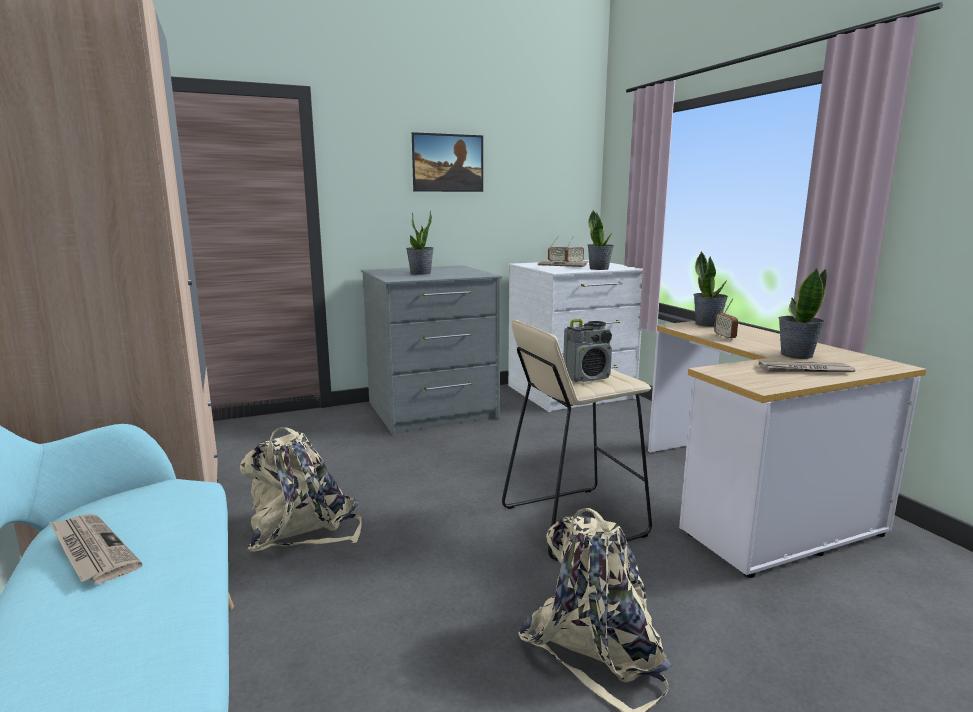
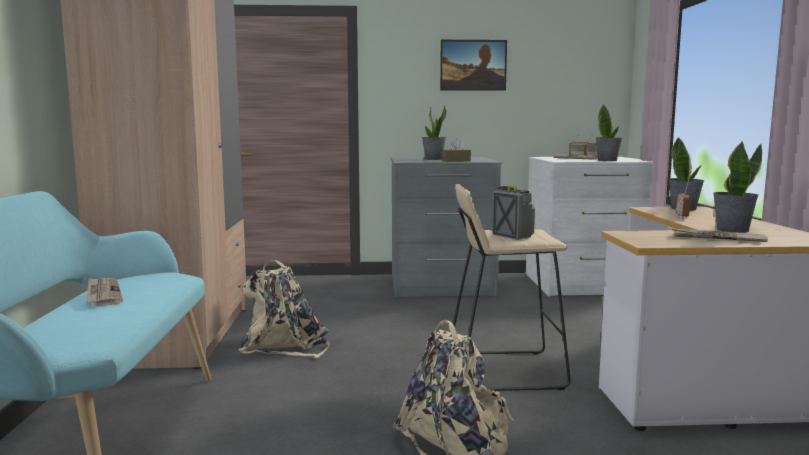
camera: 20 degrees right, 5 degrees down
radio [563,319,612,382] -> radio turned 120 degrees counterclockwise [493,185,535,240]
none -> brown tissue box [442,139,471,162]

